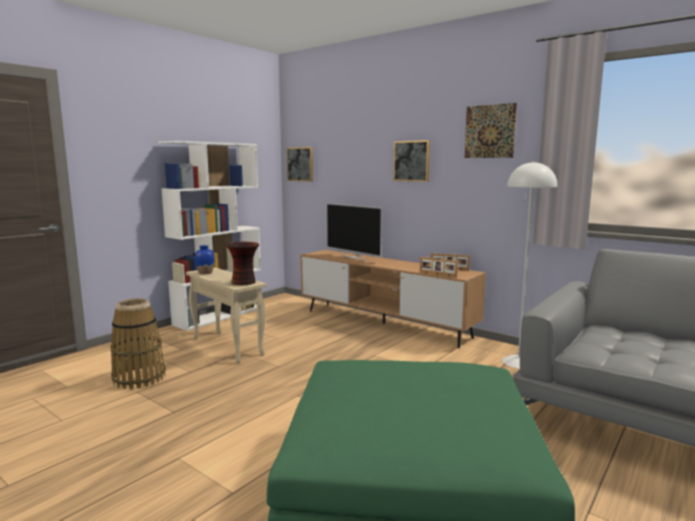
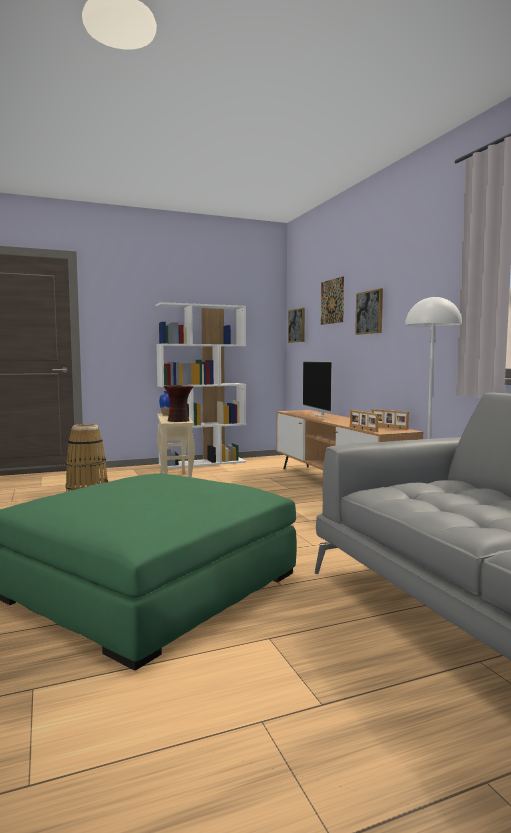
camera: 30 degrees right, 5 degrees down
picture [465,103,517,158] -> picture moved to [321,276,344,325]

